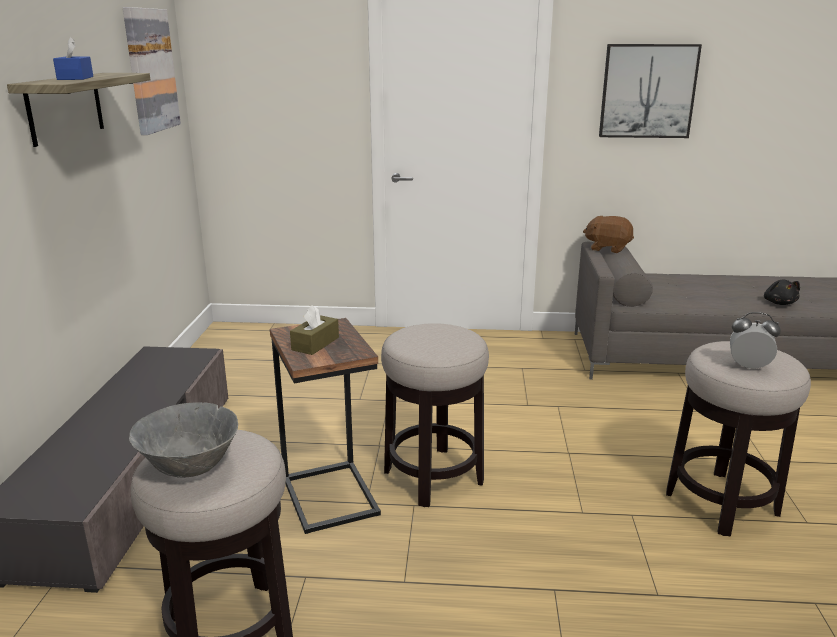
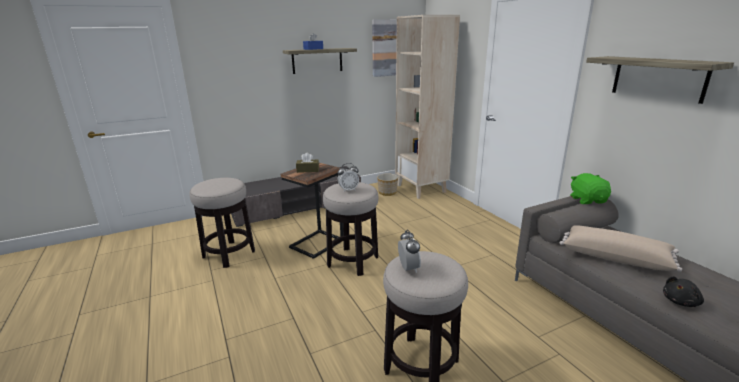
camera: 60 degrees right, 0 degrees up
grey bowl [129,402,238,478] -> none
brown plush toy [583,216,634,253] -> green plush toy [570,173,611,204]
picture [599,44,702,138] -> shelf [586,56,734,104]
none -> alarm clock [337,163,359,192]
none -> planter [377,173,398,196]
none -> beige bookcase [395,15,460,199]
none -> beige pillow [559,225,682,272]

